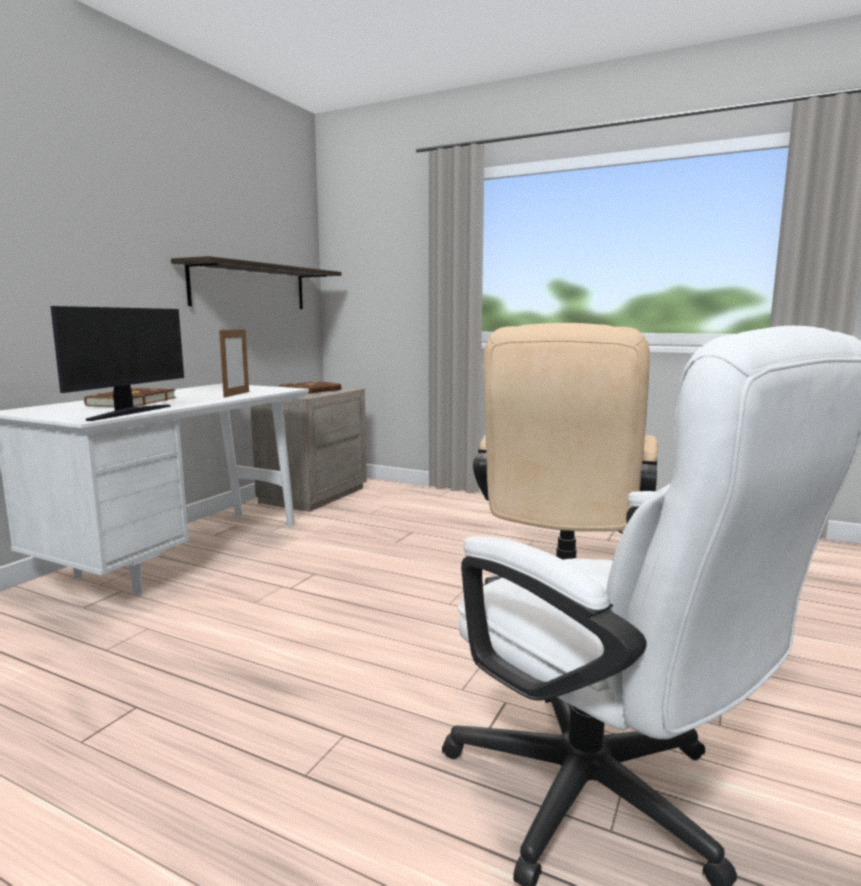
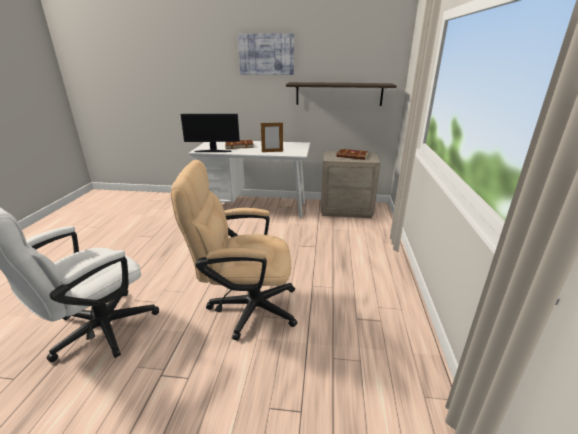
camera: 70 degrees right, 15 degrees up
none -> picture [238,33,294,75]

